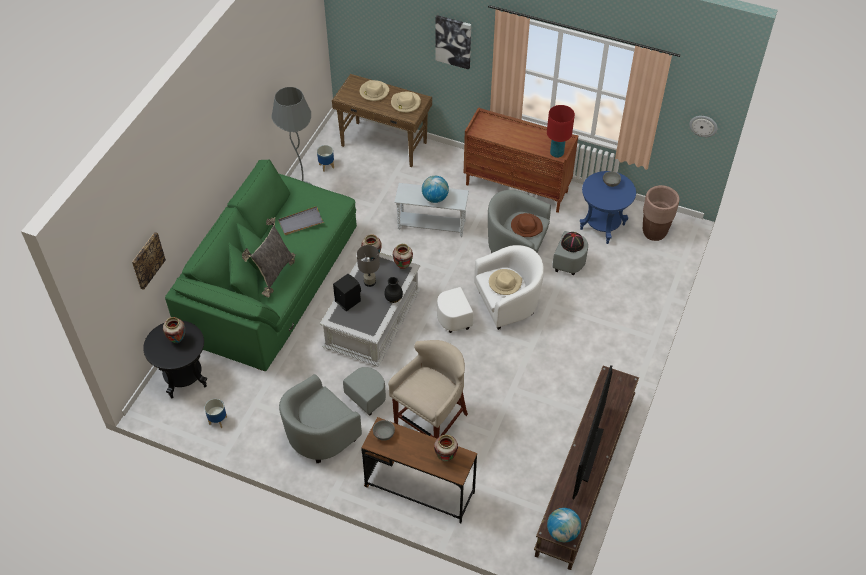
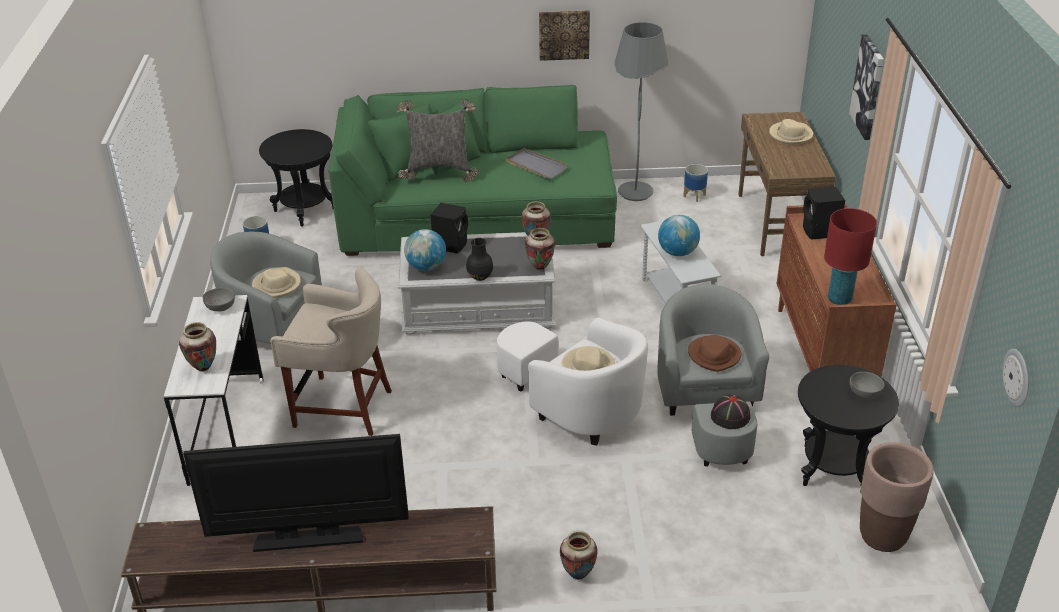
camera: 65 degrees right, 15 degrees down
picture [132,232,166,290] -> picture moved to [539,10,590,61]
vase [163,317,185,343] -> vase moved to [560,531,598,580]
grey table lamp [357,245,380,287] -> none
brown desk [361,417,477,523] -> white desk [164,295,264,486]
beige hat [391,92,421,113] -> beige hat moved to [252,267,301,298]
globe [547,508,581,542] -> globe moved to [404,229,446,271]
blue side table [580,171,636,244] -> black side table [798,365,899,492]
none -> black speaker [803,187,845,240]

